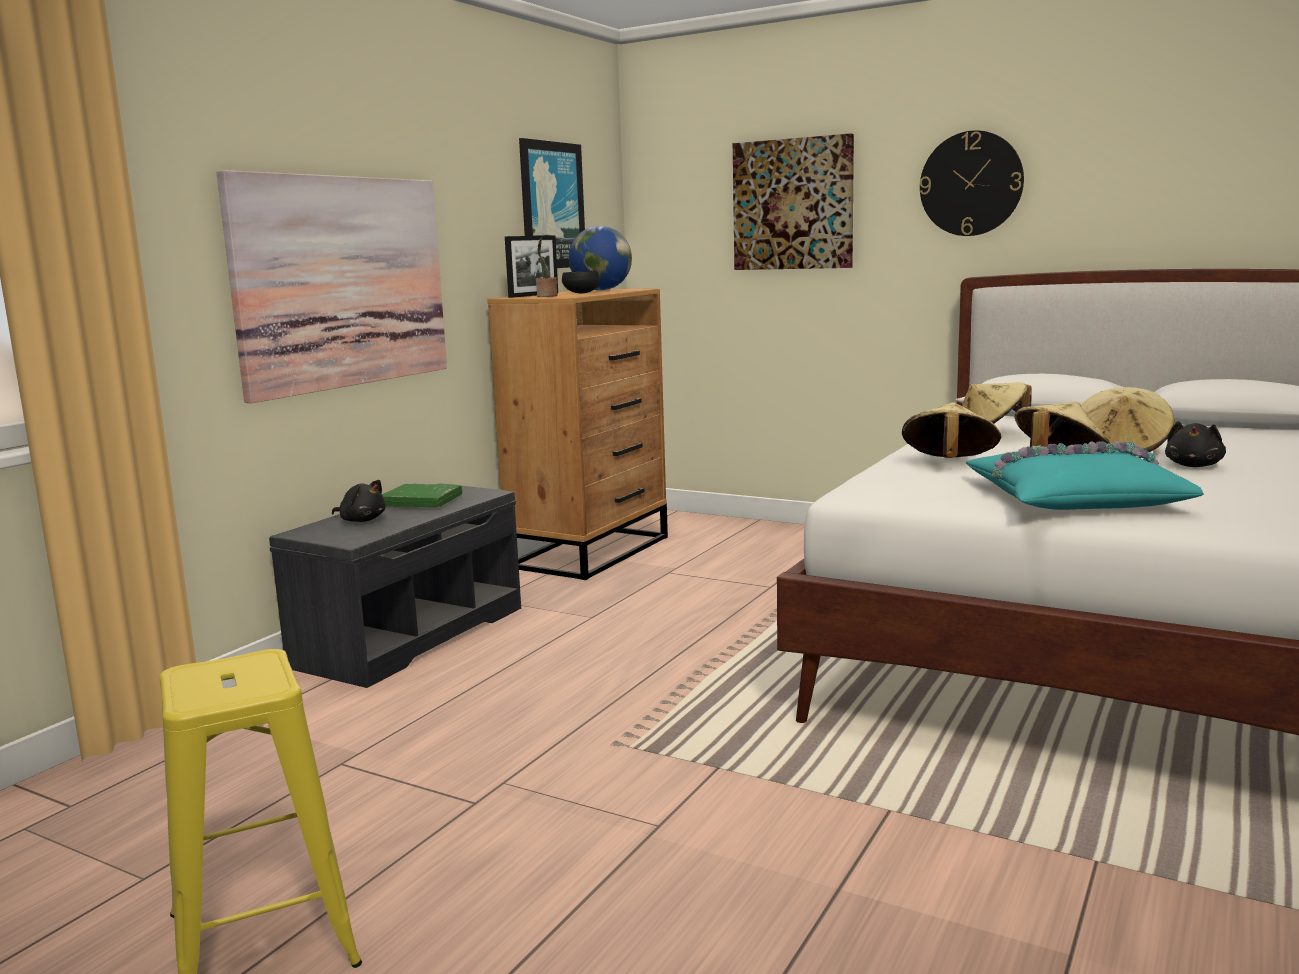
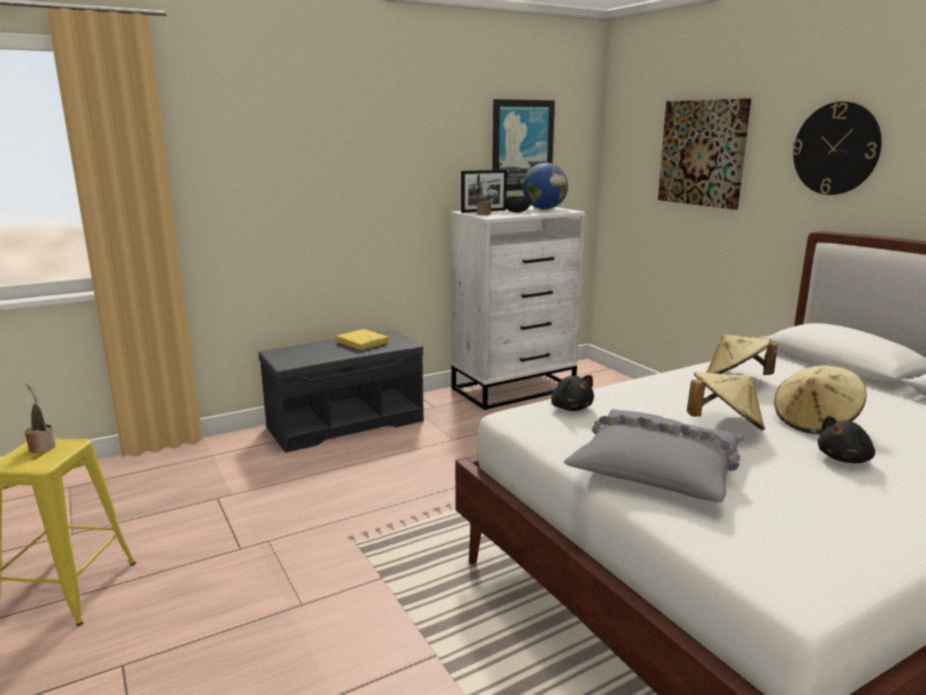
camera: 30 degrees right, 5 degrees up
picture [216,170,447,403] -> none
black plush toy [332,480,386,522] -> black plush toy moved to [547,375,594,411]
green book [382,484,462,508] -> yellow book [336,329,389,350]
brown dresser [487,289,668,580] -> white dresser [451,206,585,410]
beige hat [902,402,1002,458] -> none
turquoise pillow [966,441,1204,510] -> grey pillow [564,409,744,502]
none -> potted plant [25,383,56,453]

